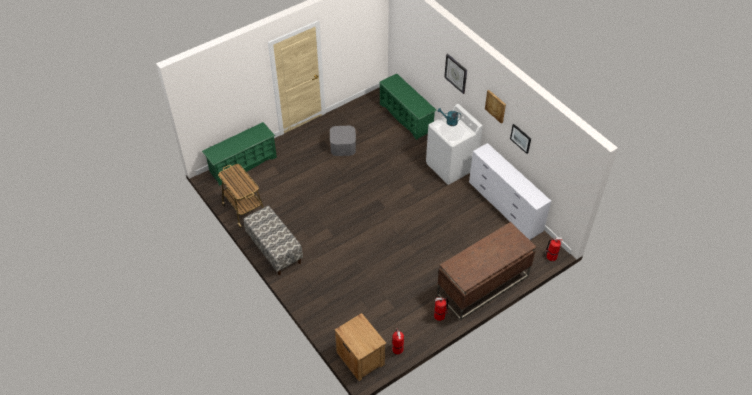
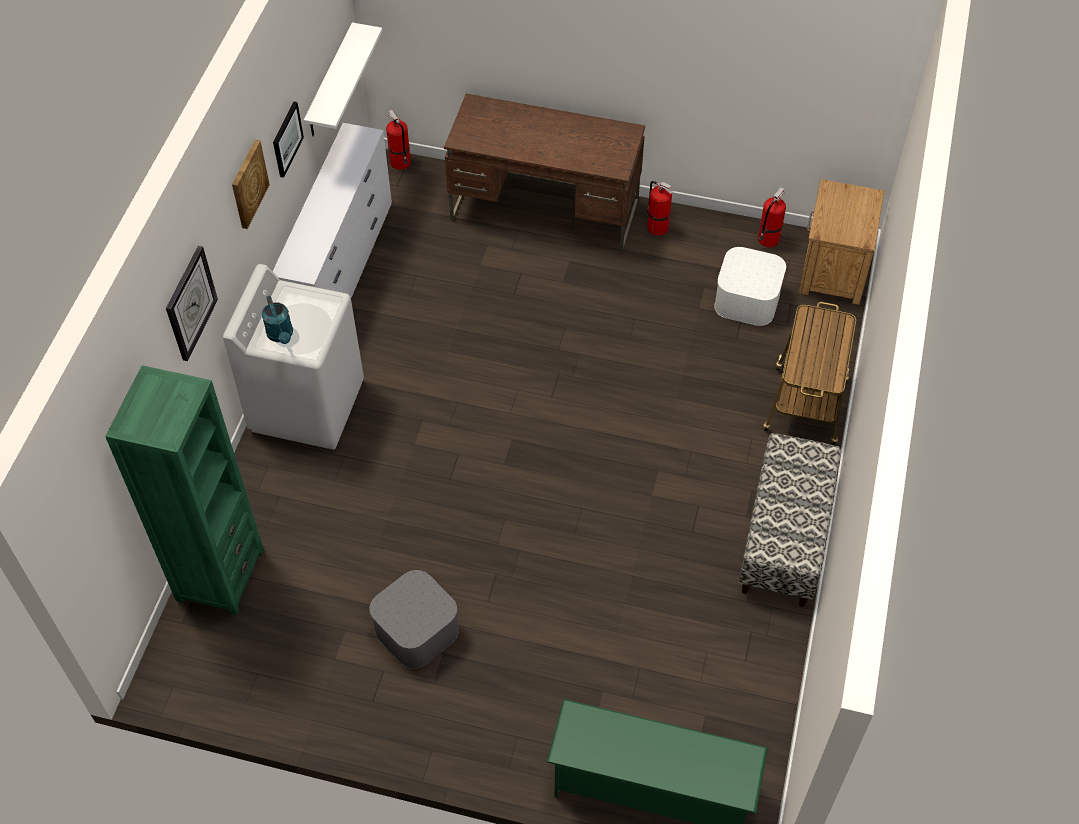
camera: 130 degrees left, 5 degrees up
cart [218,164,264,227] -> cart moved to [764,302,856,445]
green shoe rack [379,74,437,140] -> green bookcase [105,365,264,616]
none -> white shelf [304,23,383,136]
none -> white storage box [714,247,786,326]

